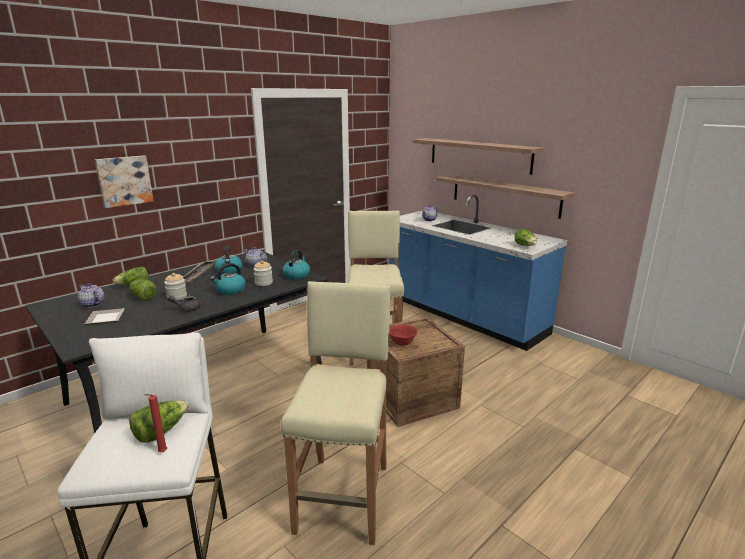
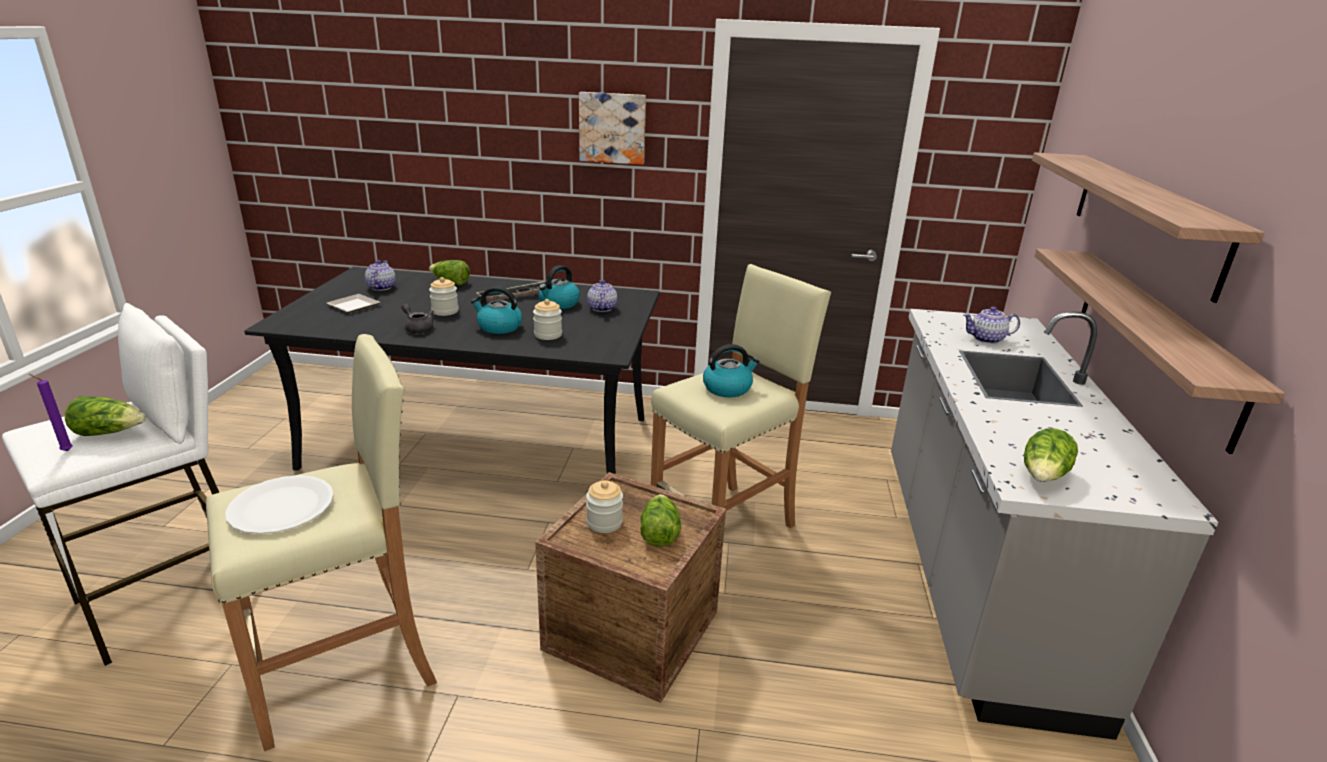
camera: 50 degrees right, 5 degrees up
picture [95,156,154,208] -> picture moved to [579,92,646,165]
lettuce [130,279,156,300] -> lettuce moved to [641,494,681,547]
red candle [144,394,167,452] -> purple candle [29,374,73,451]
kettle [282,250,310,279] -> kettle moved to [703,344,760,398]
blue counter [389,195,568,351] -> grey counter [891,309,1219,740]
red bowl [389,324,418,346] -> jar [586,481,623,533]
none -> white plate [225,475,334,534]

